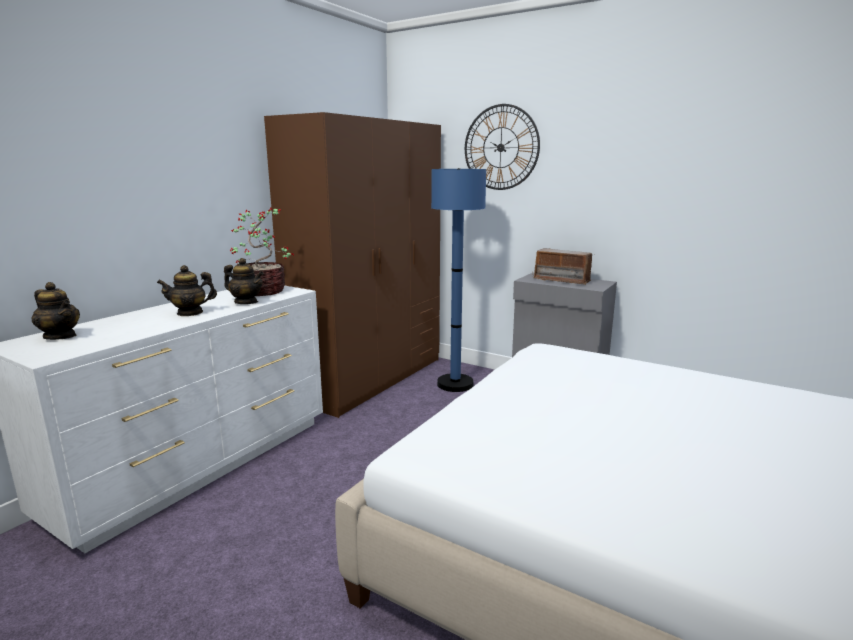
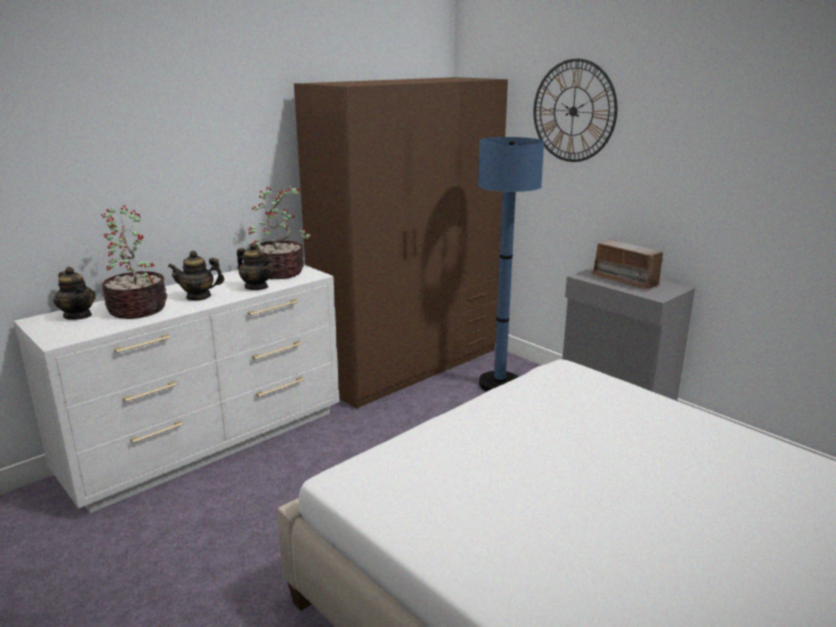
camera: 15 degrees right, 5 degrees up
none -> potted plant [101,205,167,319]

